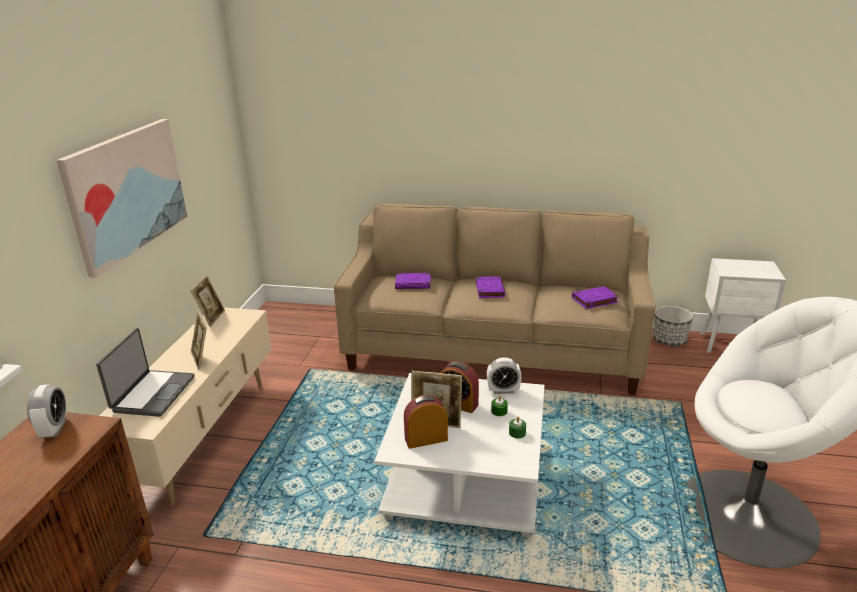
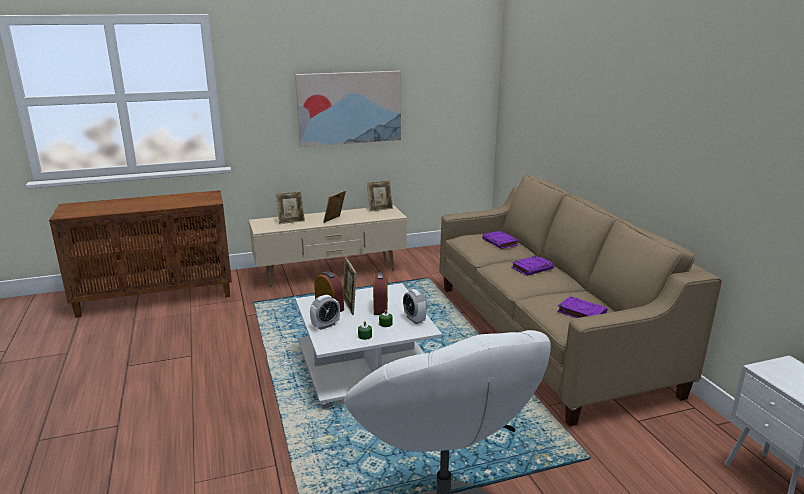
camera: 60 degrees right, 5 degrees down
alarm clock [27,384,67,438] -> alarm clock moved to [310,295,340,330]
laptop [96,328,195,417] -> picture frame [276,191,305,224]
planter [653,306,693,346] -> none

